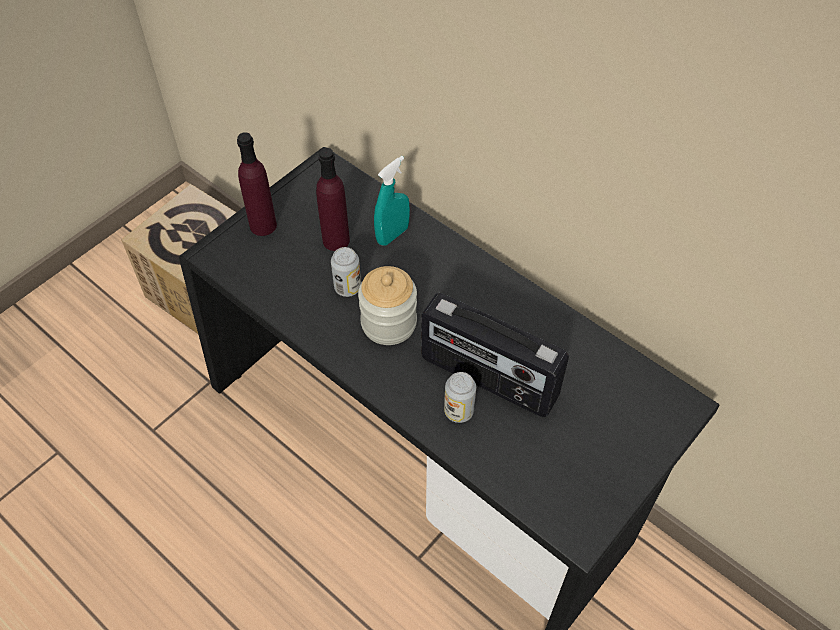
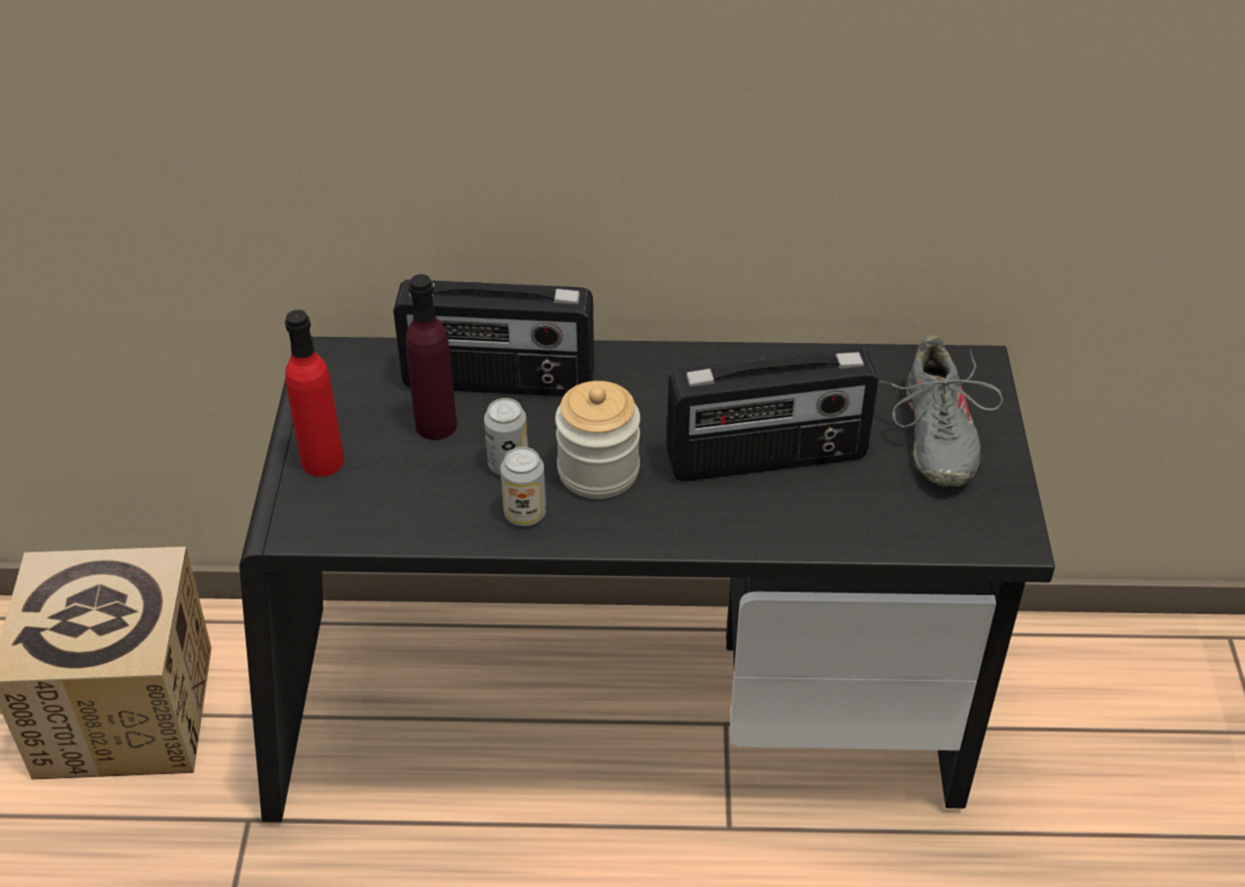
camera: 40 degrees left, 10 degrees down
purple bottle [237,132,277,236] -> red bottle [285,310,344,477]
turquoise spray bottle [374,156,410,246] -> radio [393,279,594,396]
can [444,372,476,423] -> can moved to [501,447,546,526]
none -> grey shoe [879,335,1003,487]

